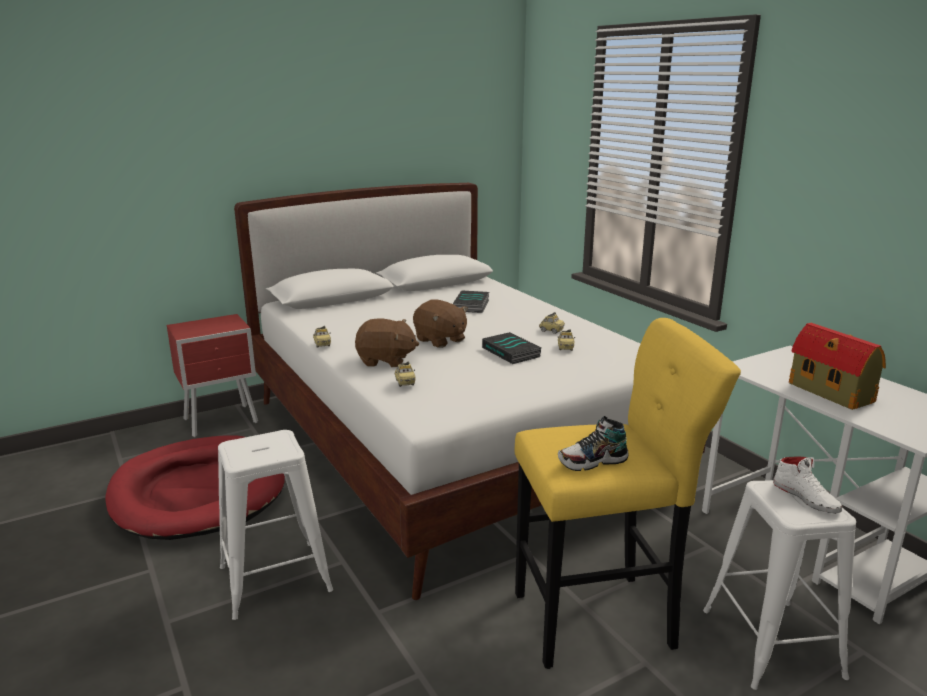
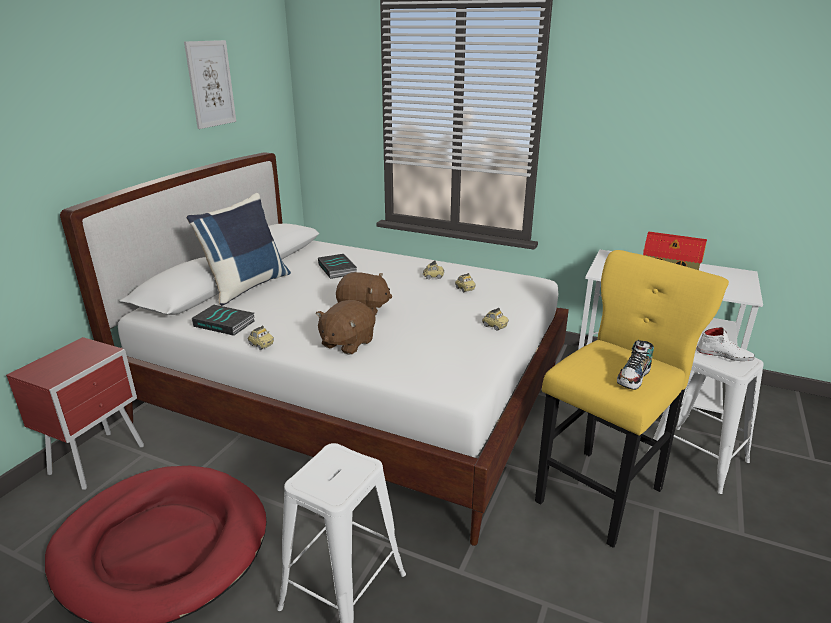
camera: 35 degrees left, 5 degrees up
brown plush toy [355,319,419,367] -> brown plush toy turned 150 degrees clockwise [316,300,375,355]
toy car [395,361,415,387] -> toy car moved to [482,308,509,331]
book [482,332,541,364] -> book moved to [192,305,254,336]
none -> picture [184,40,236,129]
none -> blue pillow [186,193,291,306]

